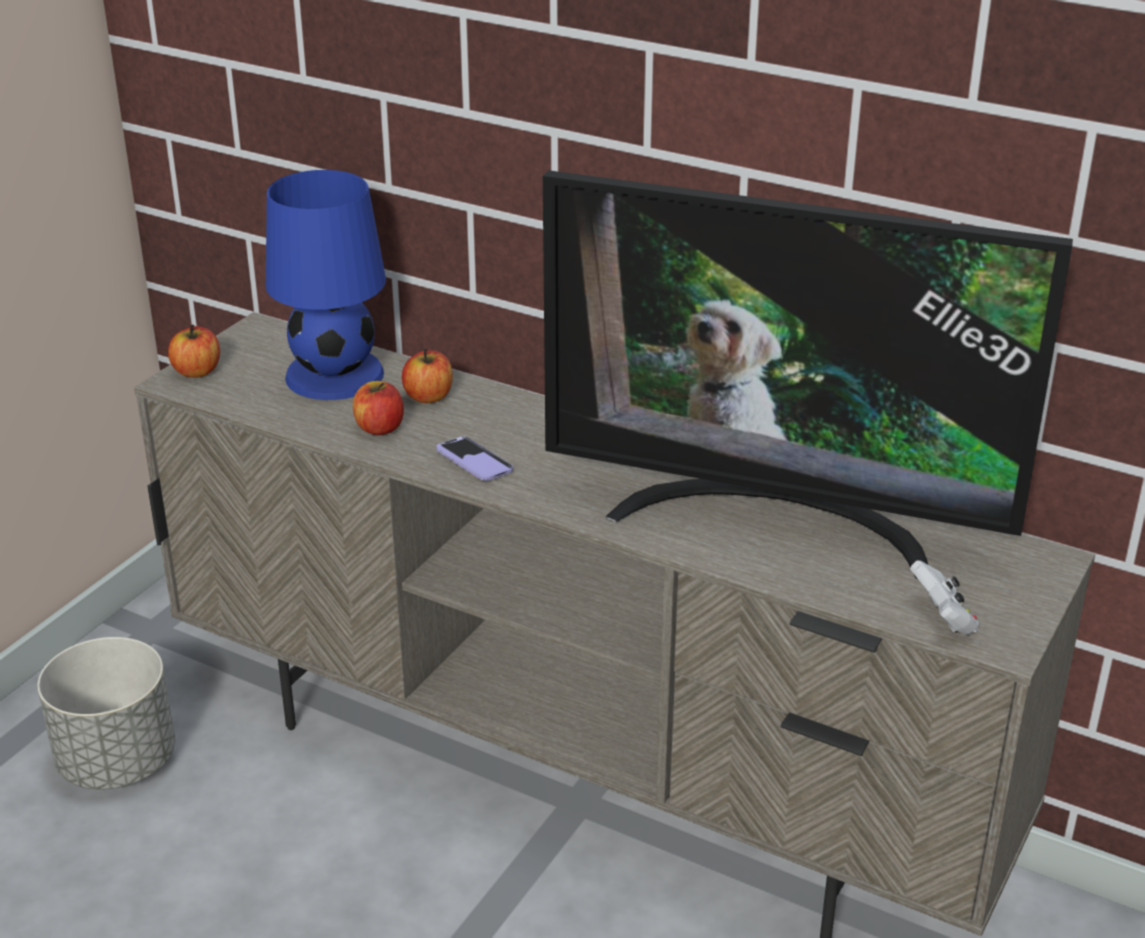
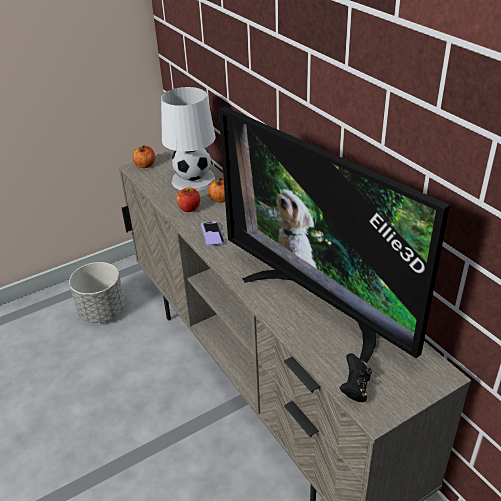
camera: 30 degrees right, 5 degrees up
blue table lamp [266,170,386,400] -> white table lamp [161,87,216,191]
white game controller [910,560,979,635] -> black game controller [340,353,372,403]

